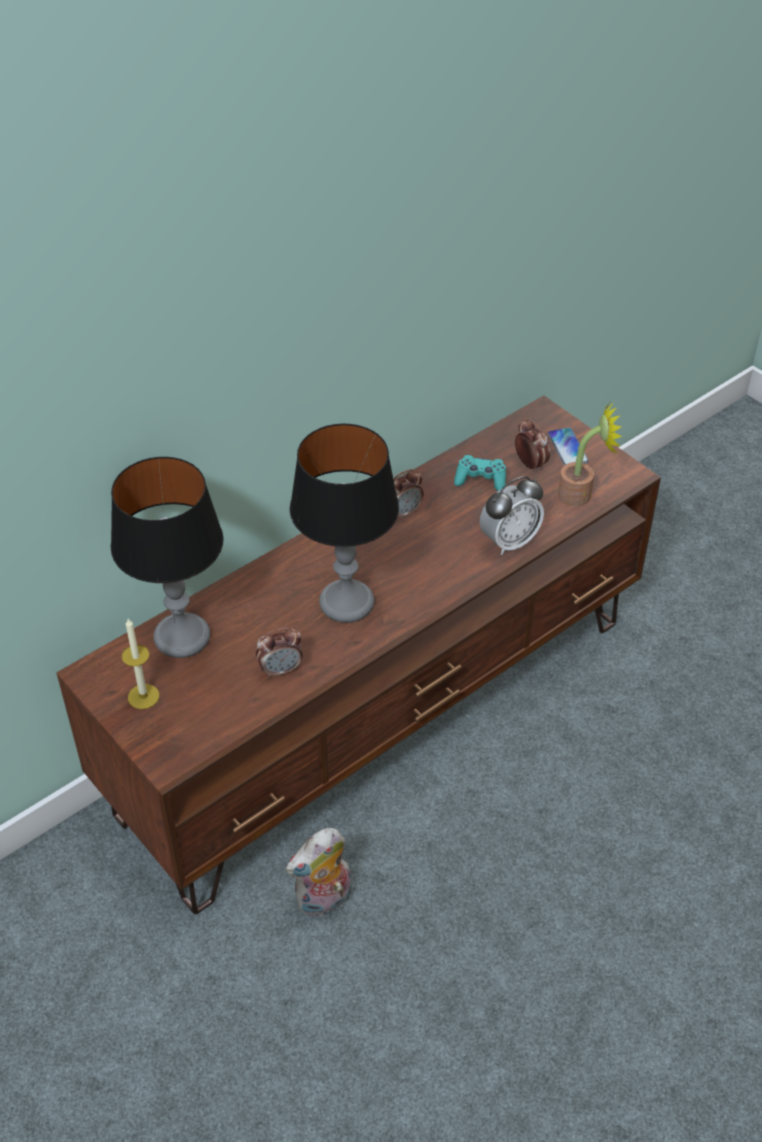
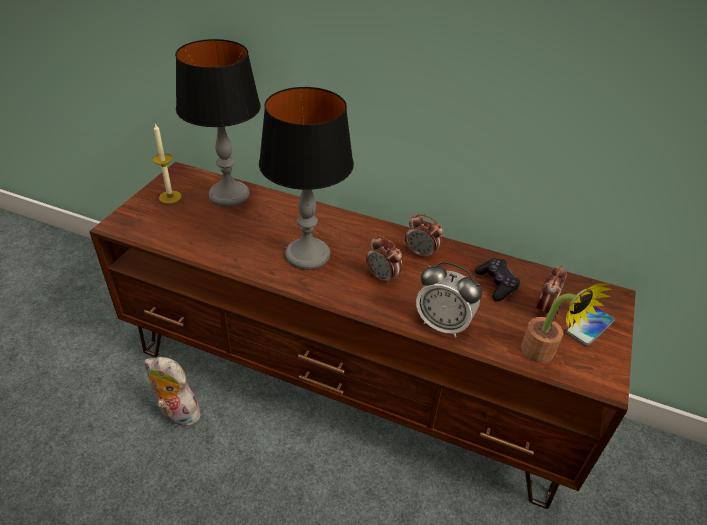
camera: 60 degrees right, 5 degrees down
alarm clock [256,628,303,678] -> alarm clock moved to [366,236,403,285]
turquoise game controller [454,455,506,491] -> black game controller [475,258,520,301]

